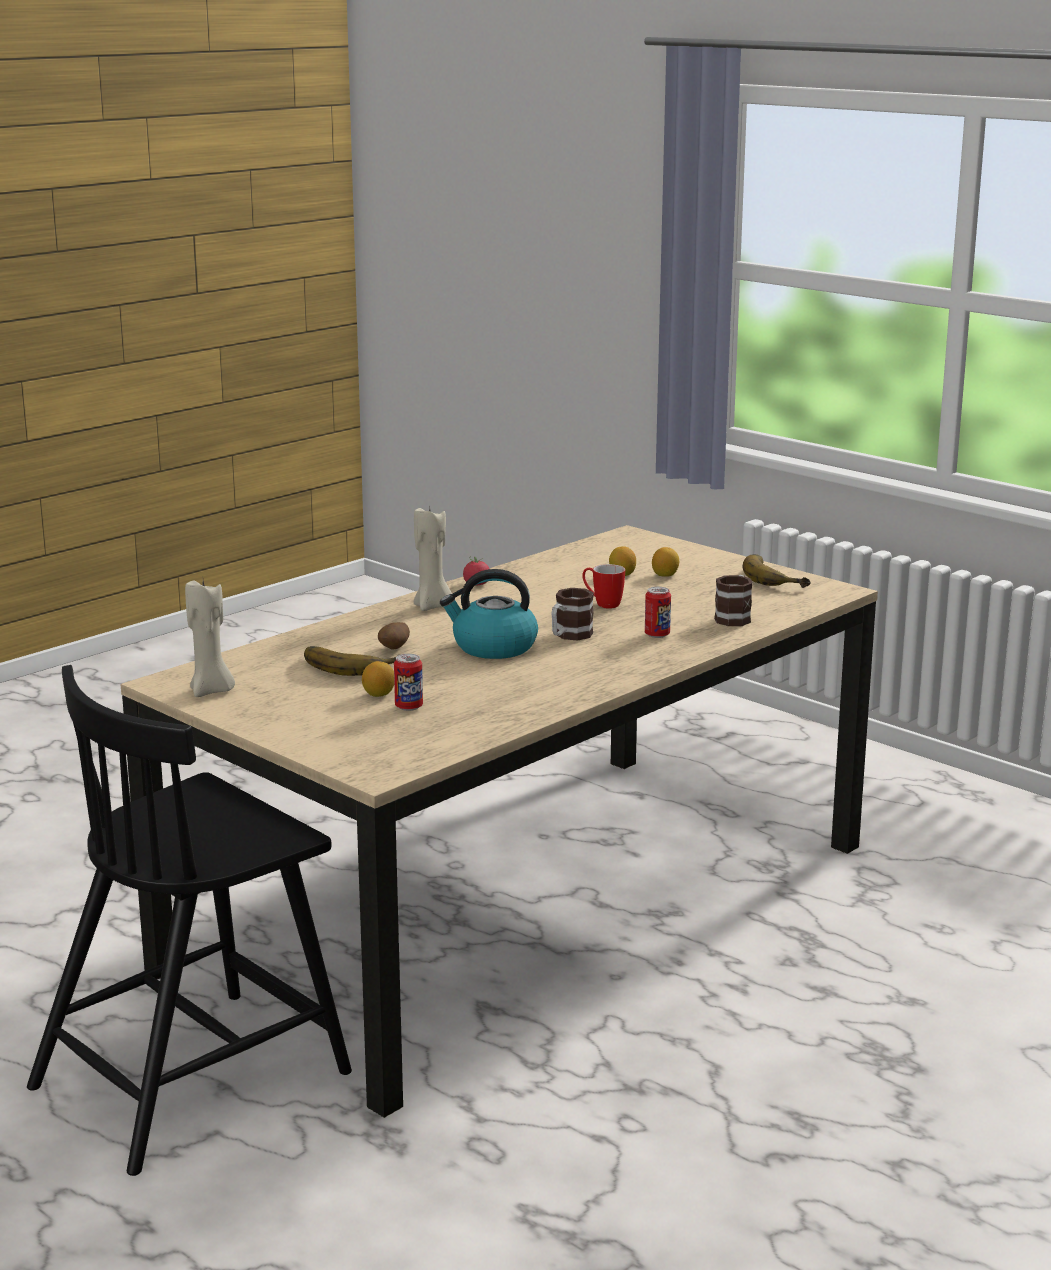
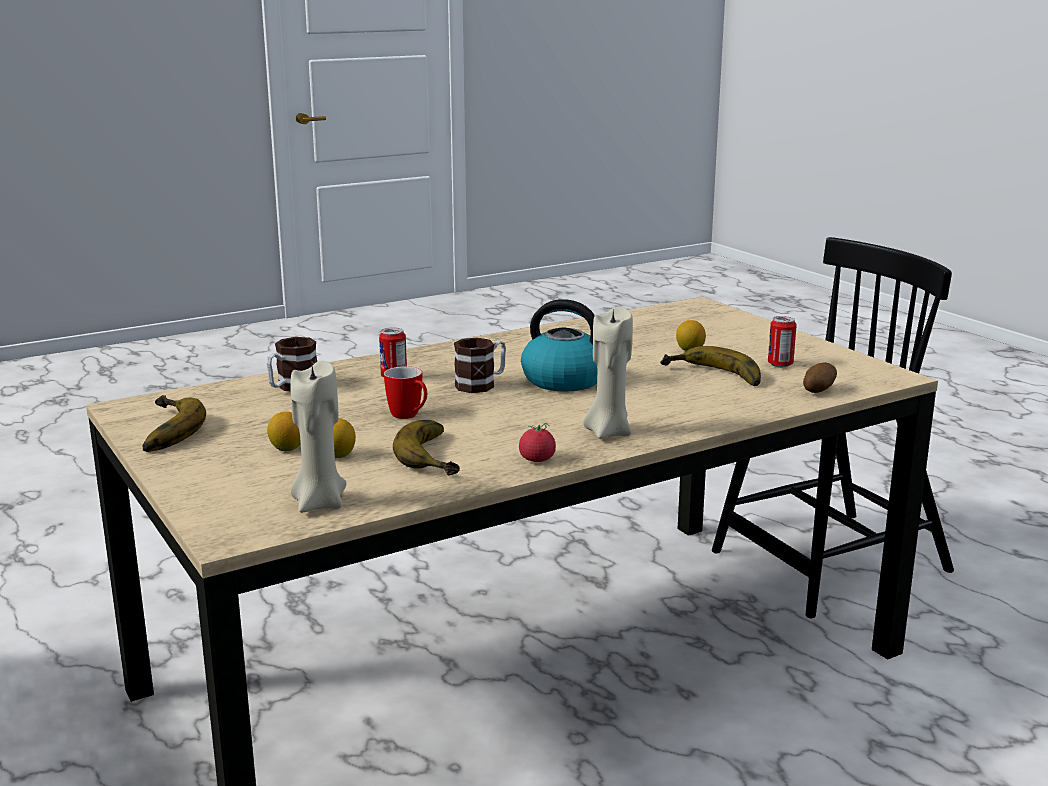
camera: 165 degrees left, 0 degrees up
beige candle [185,581,235,697] -> beige candle moved to [291,361,346,513]
potato [378,622,410,650] -> potato moved to [803,362,837,393]
can [394,654,423,711] -> can moved to [768,316,797,367]
none -> banana [393,420,460,475]

